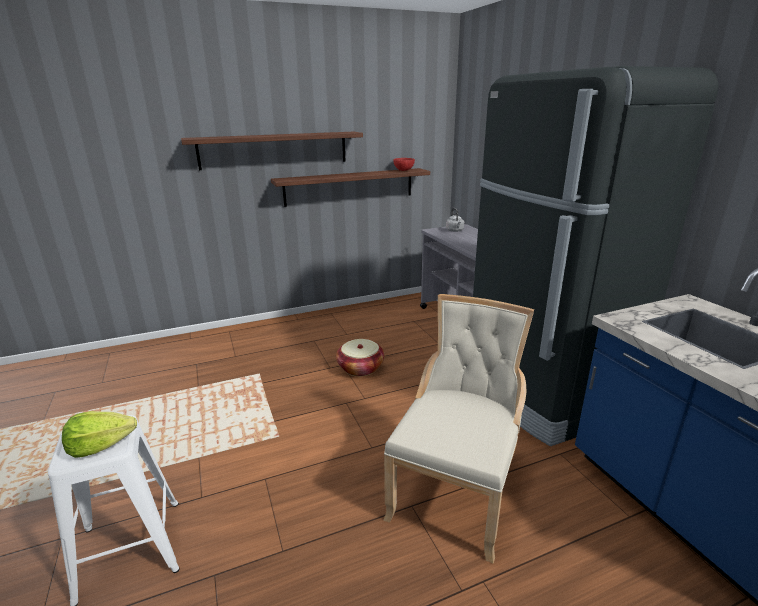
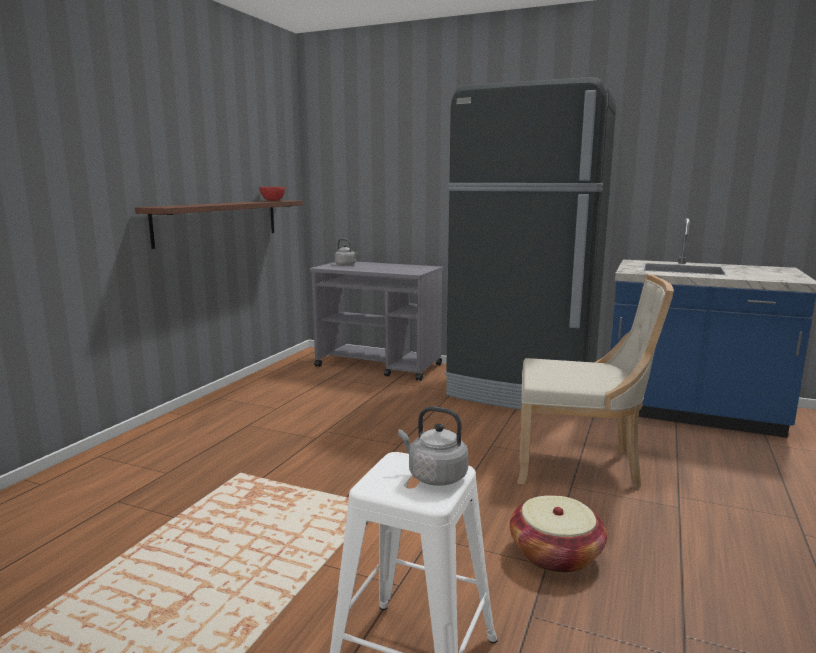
camera: 45 degrees left, 10 degrees down
lettuce [62,411,137,458] -> grey kettle [398,406,469,486]
shelf [181,132,363,170] -> none
basket [336,339,385,376] -> basket moved to [510,495,607,573]
beige chair [383,294,534,564] -> beige chair turned 120 degrees clockwise [517,274,674,489]

